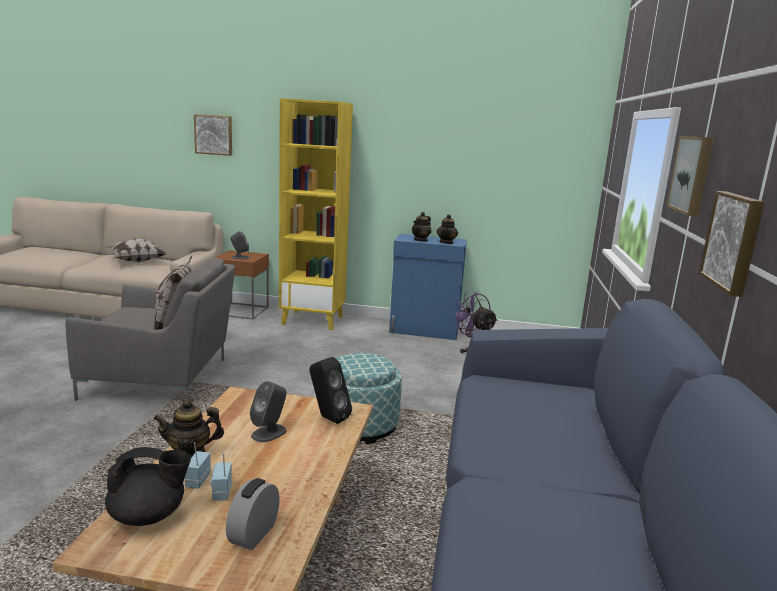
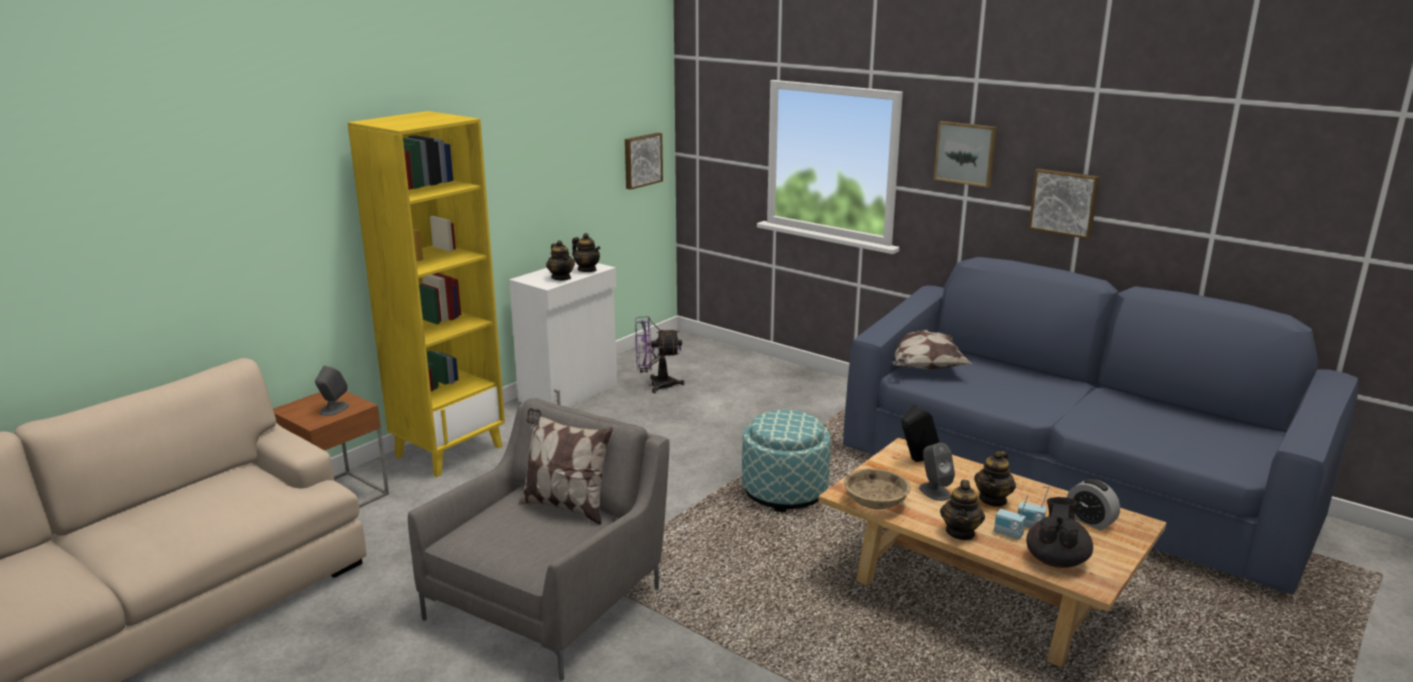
camera: 60 degrees left, 5 degrees up
pillow [106,238,166,263] -> pillow moved to [892,330,973,370]
picture [194,114,232,156] -> picture moved to [625,133,663,190]
blue cabinet [389,234,467,340] -> white cabinet [509,259,617,407]
none -> beige bowl [844,469,911,510]
none -> teapot [974,451,1016,507]

